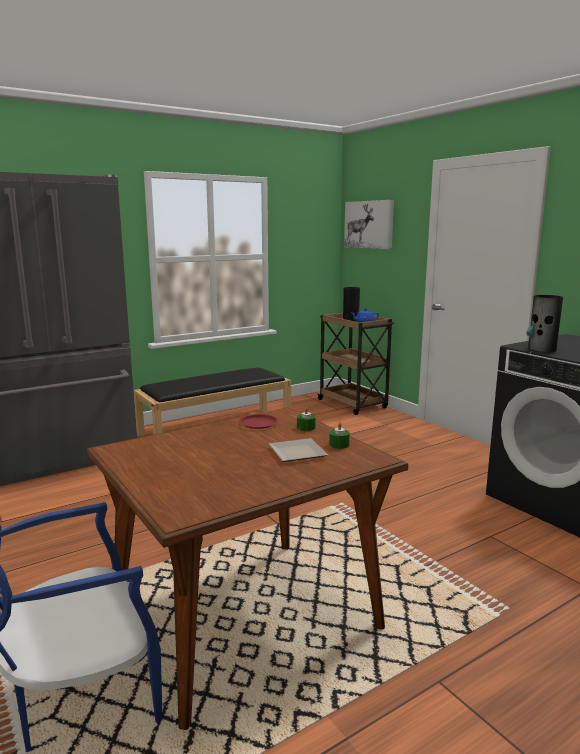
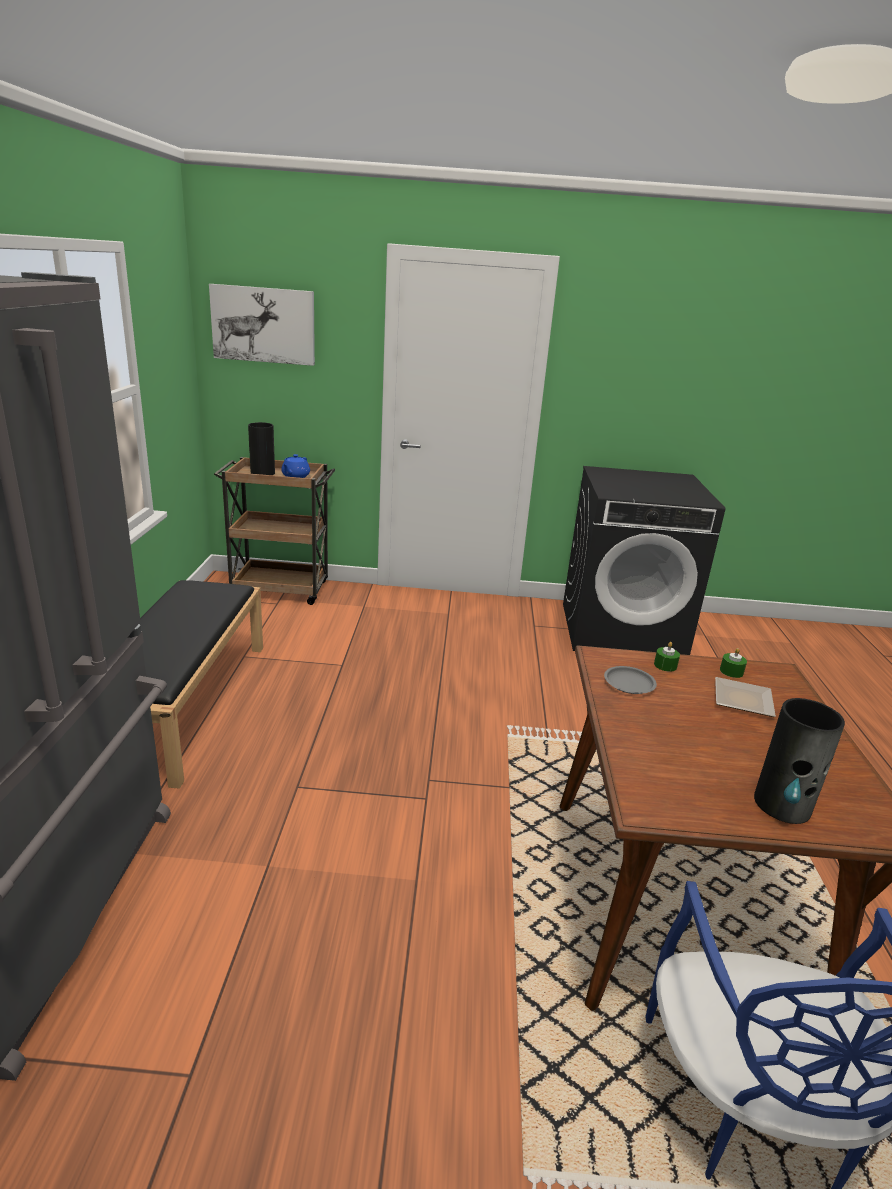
camera: 55 degrees left, 10 degrees up
red plate [239,414,278,429] -> grey plate [604,666,657,694]
vase [527,295,563,352] -> vase moved to [754,698,845,824]

